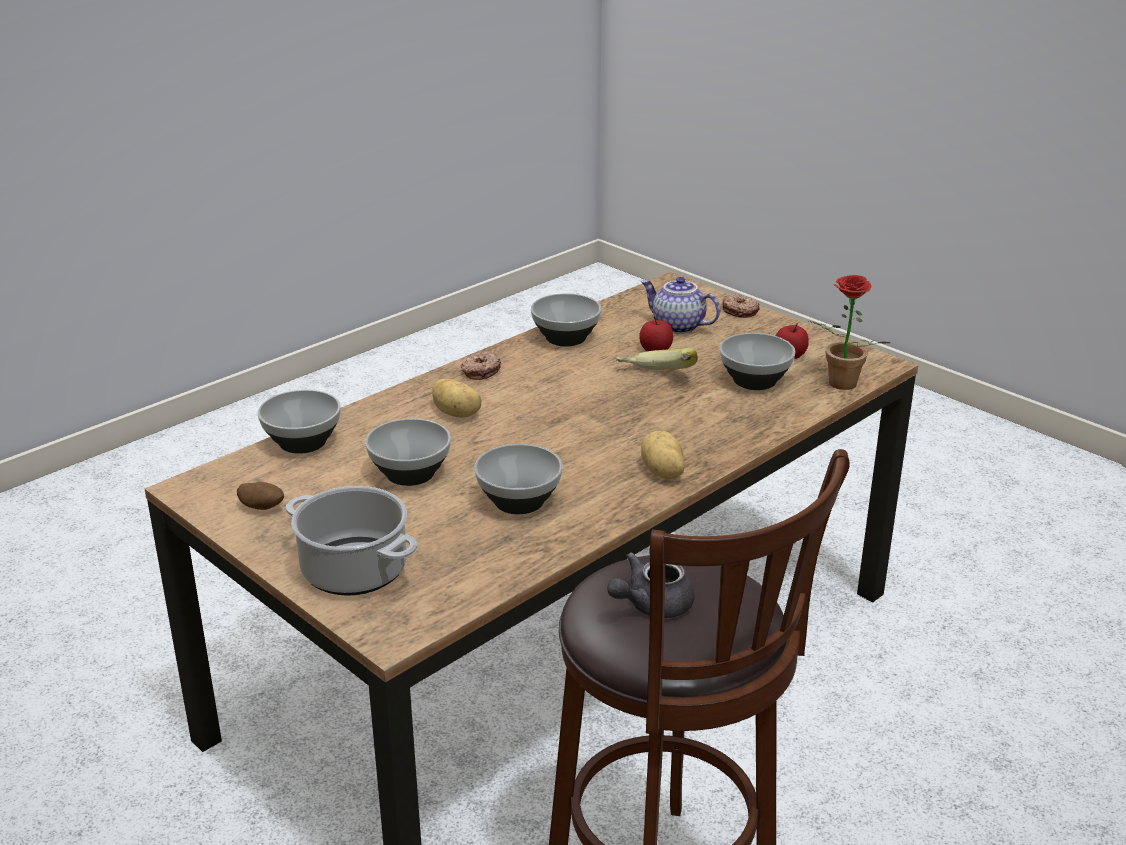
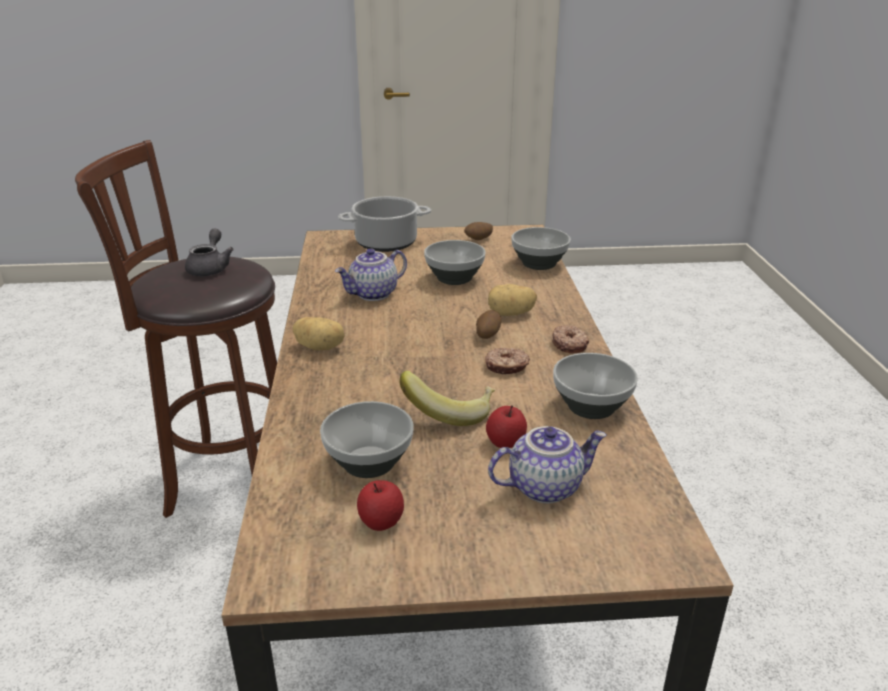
camera: 130 degrees right, 0 degrees up
bowl [474,444,563,514] -> teapot [335,249,407,301]
donut [722,294,760,318] -> donut moved to [485,348,530,374]
potted plant [809,275,891,390] -> none
none -> potato [476,310,502,339]

